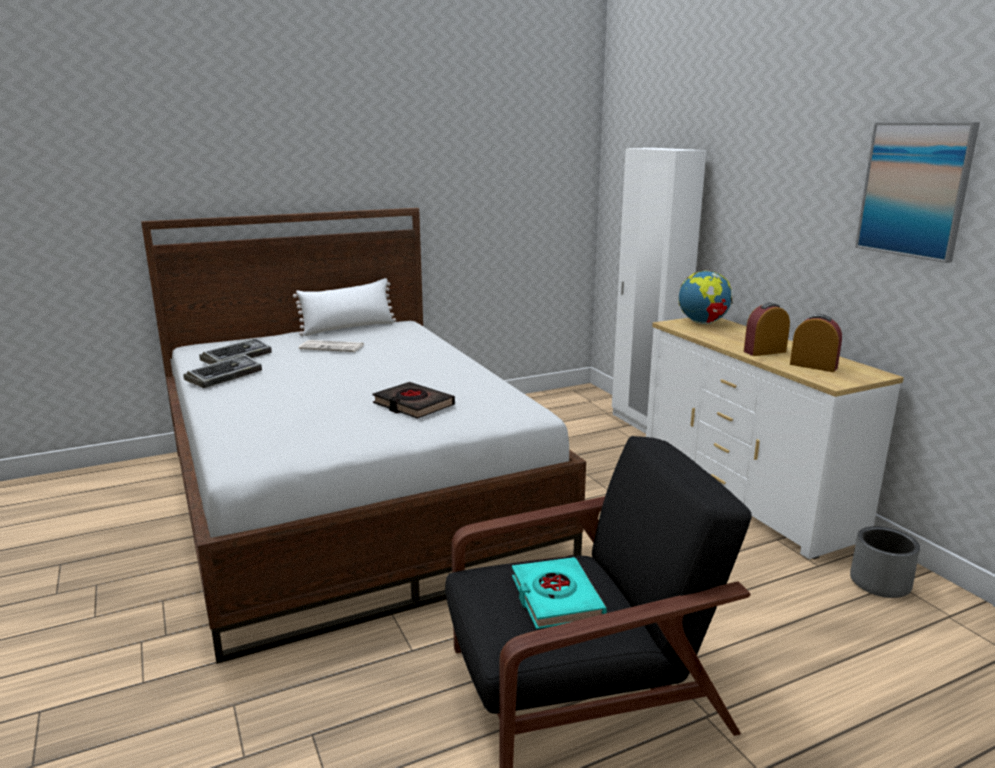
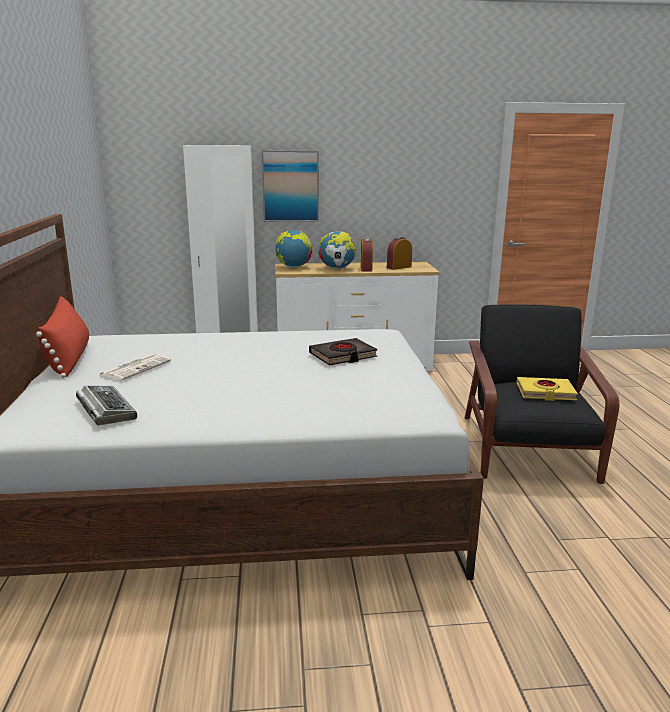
camera: 70 degrees left, 0 degrees up
keyboard [183,355,262,388] -> none
white pillow [293,278,396,336] -> red pillow [36,296,89,378]
turquoise book [512,557,607,629] -> yellow book [517,377,578,401]
grey planter [850,526,920,598] -> none
picture [855,122,980,263] -> picture moved to [262,150,319,222]
none -> globe [318,231,357,269]

